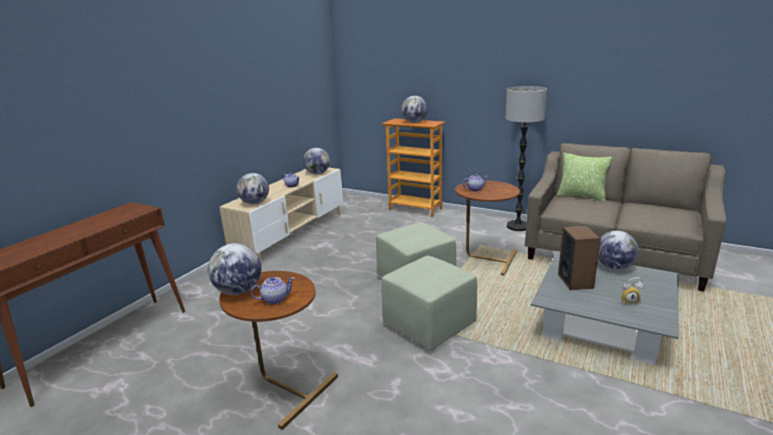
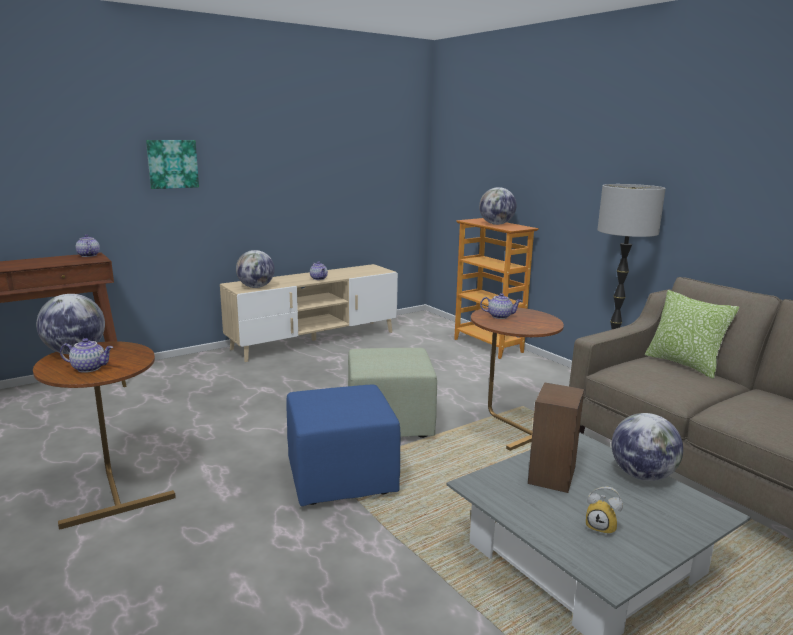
camera: 25 degrees right, 5 degrees down
globe [303,148,330,174] -> none
green ottoman [381,256,477,351] -> blue ottoman [286,385,401,506]
none -> teapot [76,234,100,257]
none -> picture [146,140,199,189]

